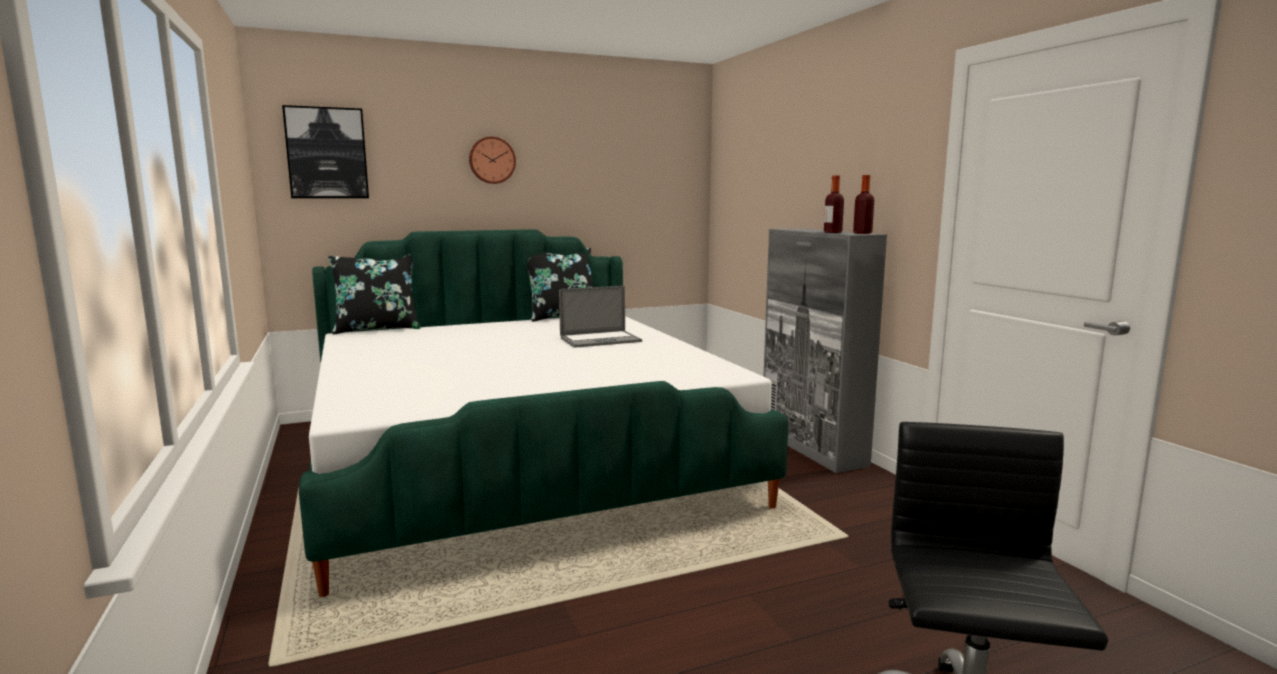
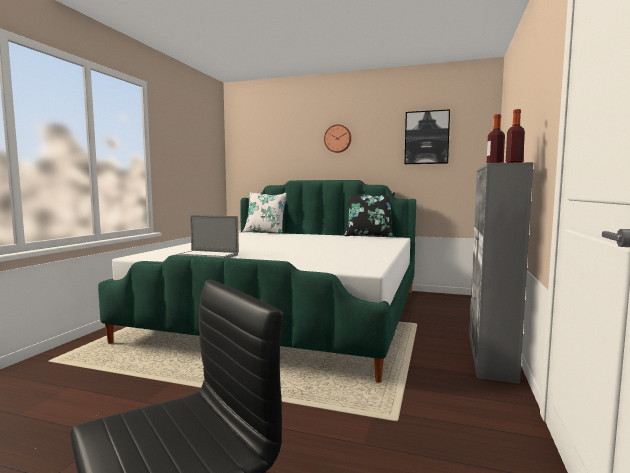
camera: 40 degrees right, 5 degrees down
picture [282,105,369,198] -> picture moved to [405,109,450,164]
black pillow [328,255,420,334] -> white pillow [243,192,286,234]
laptop [559,286,642,348] -> laptop moved to [175,215,239,258]

